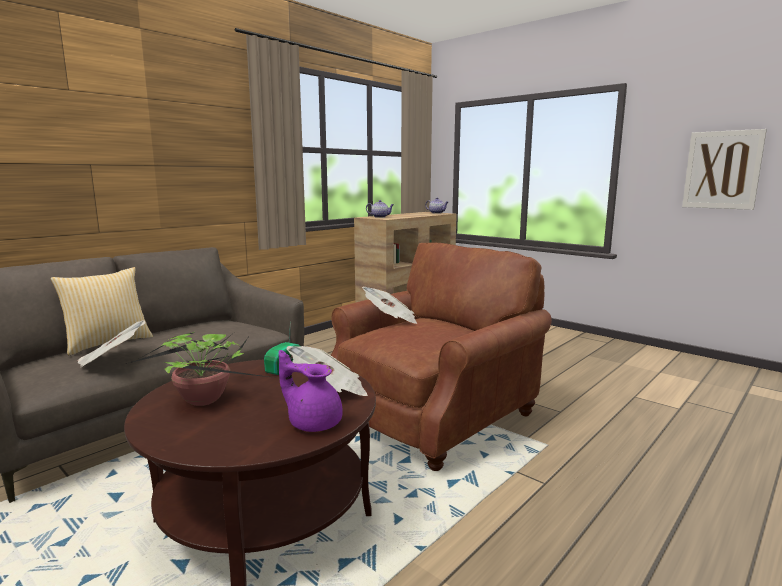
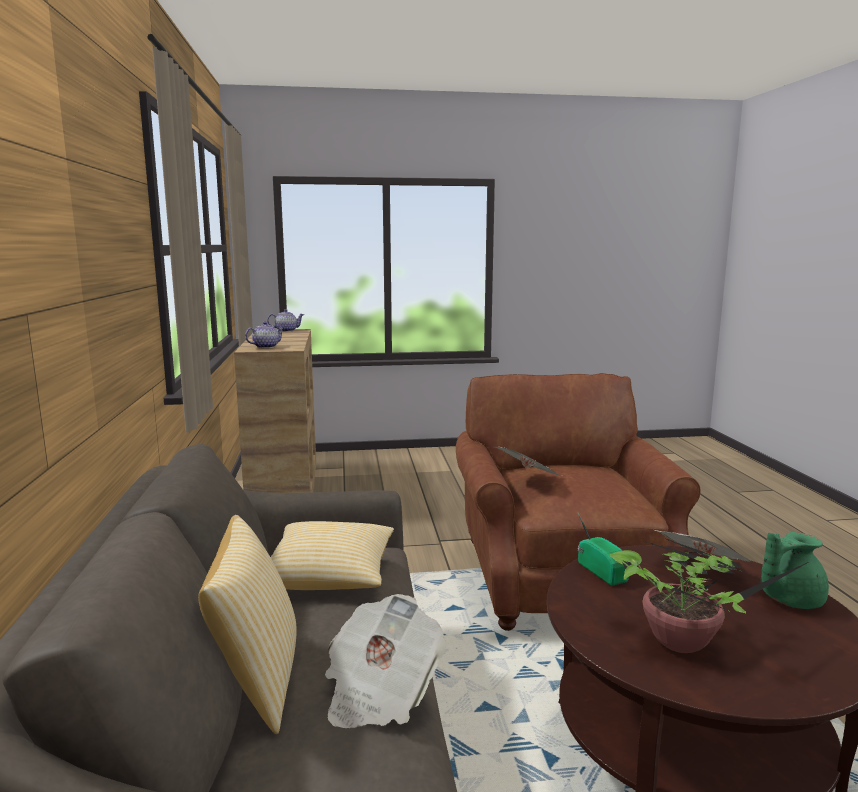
camera: 50 degrees left, 0 degrees up
purple teapot [279,350,343,432] -> green teapot [761,532,829,609]
picture [682,129,767,210] -> none
none -> pillow [271,521,394,590]

